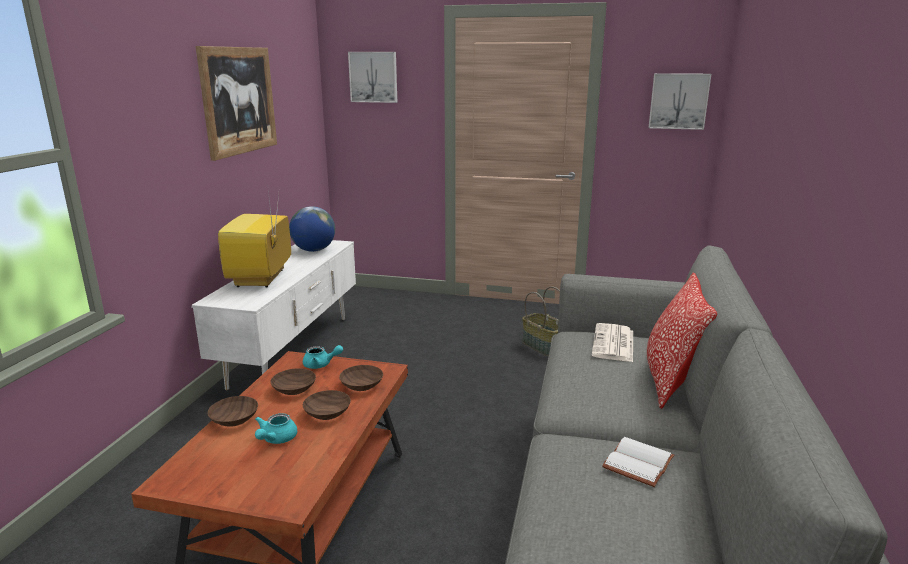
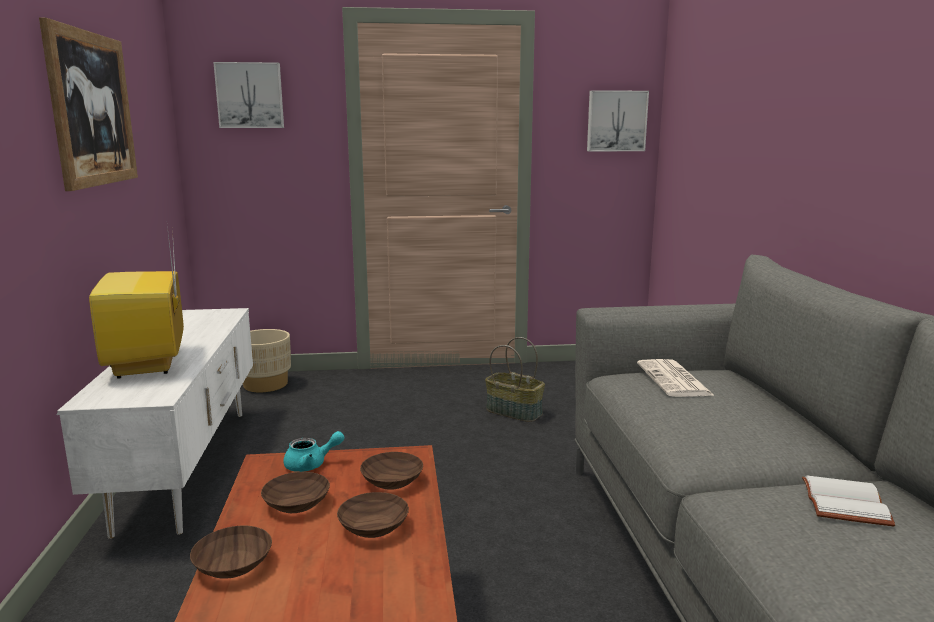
camera: 20 degrees left, 5 degrees down
turquoise teapot [255,413,297,444] -> none
globe [289,206,335,252] -> none
pillow [647,272,717,409] -> none
none -> beige planter [243,329,291,392]

